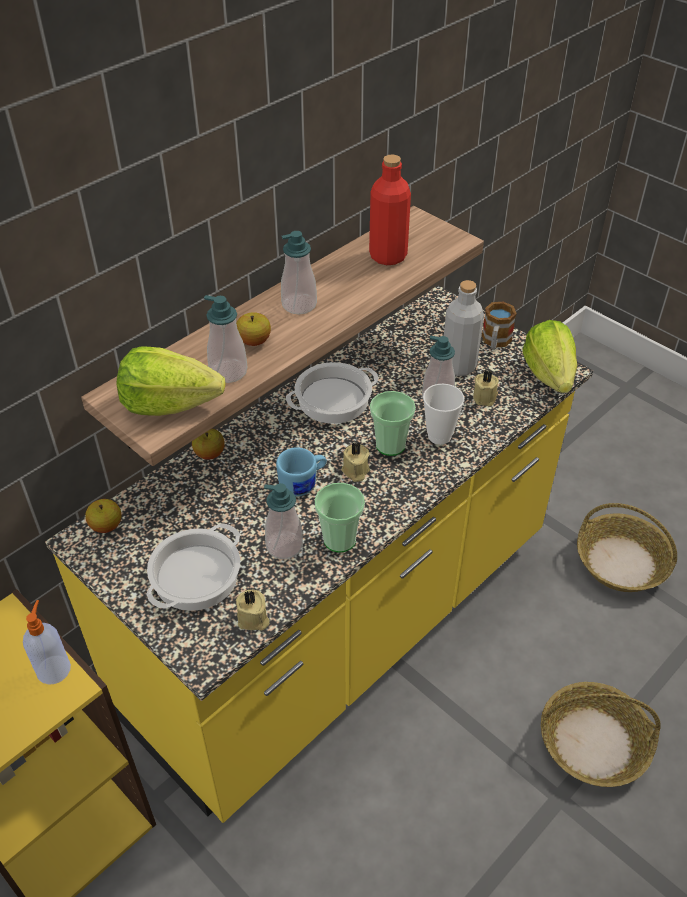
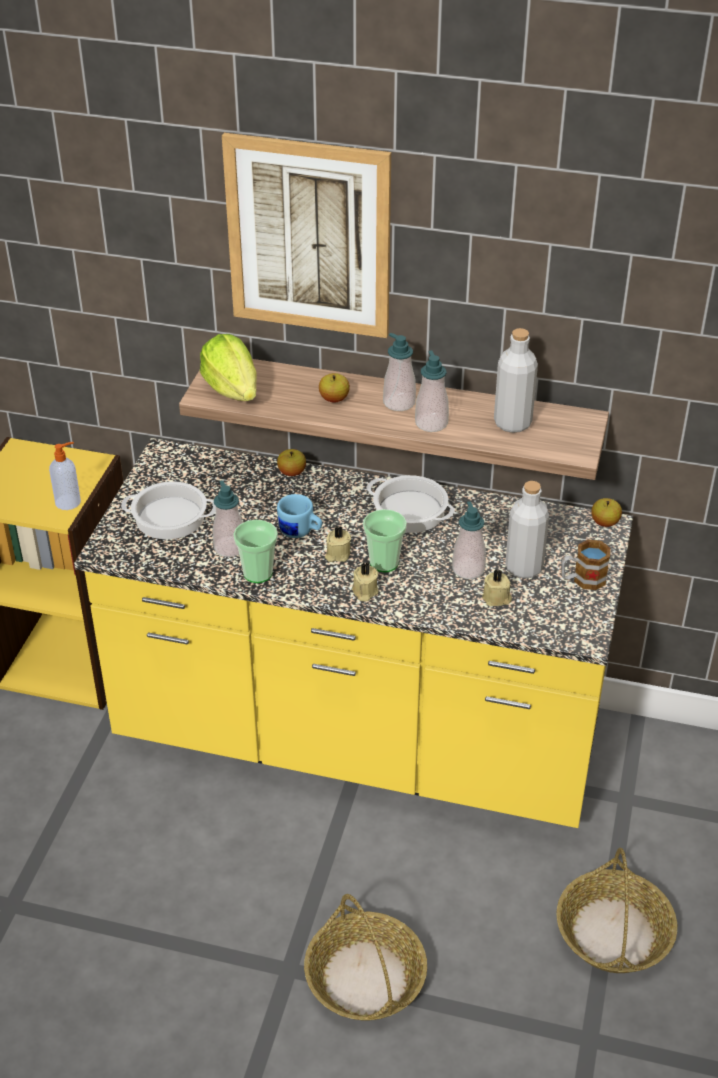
camera: 60 degrees right, 5 degrees down
apple [85,499,122,533] -> apple moved to [591,498,622,527]
soap dispenser [204,295,247,383] -> soap dispenser moved to [415,350,449,432]
beige candle [236,590,270,631] -> beige candle moved to [352,563,379,601]
red bottle [369,154,411,265] -> grey bottle [494,328,538,433]
cup [423,384,464,445] -> none
lettuce [523,320,577,393] -> none
none -> picture [222,133,391,338]

